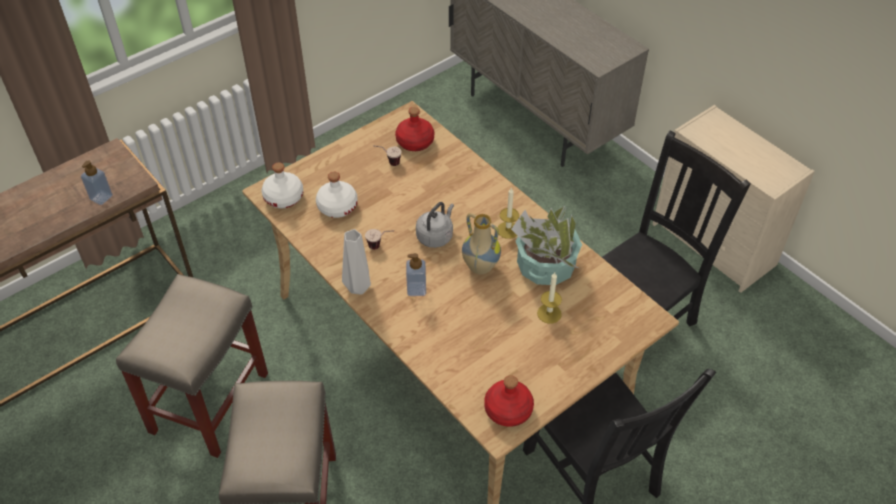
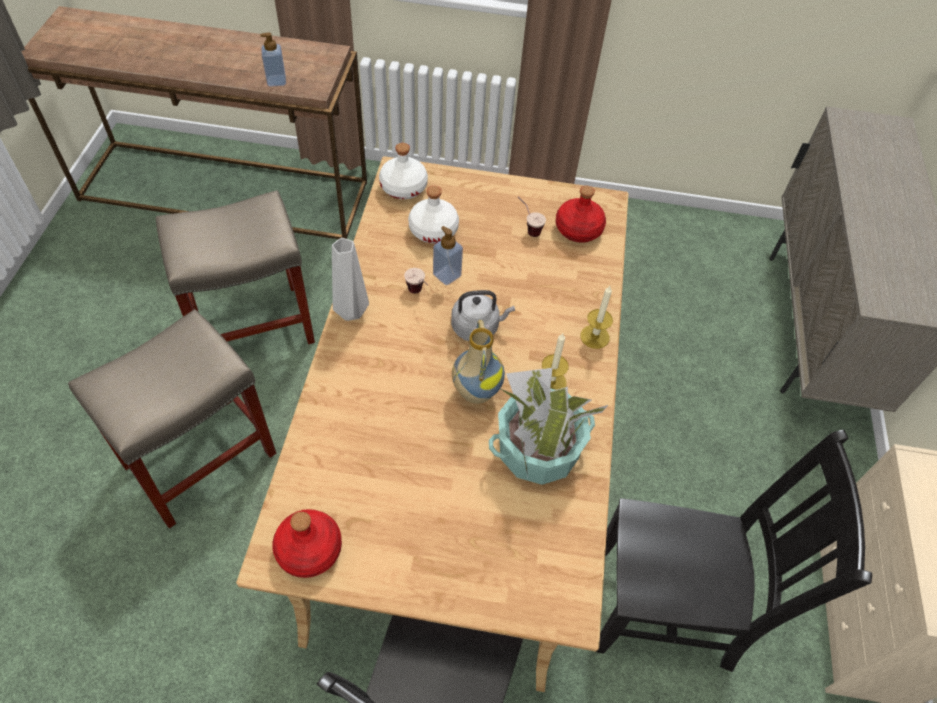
camera: 45 degrees right, 5 degrees up
soap dispenser [406,253,426,296] -> soap dispenser moved to [433,226,463,285]
candle [537,272,562,324] -> candle moved to [580,286,613,349]

